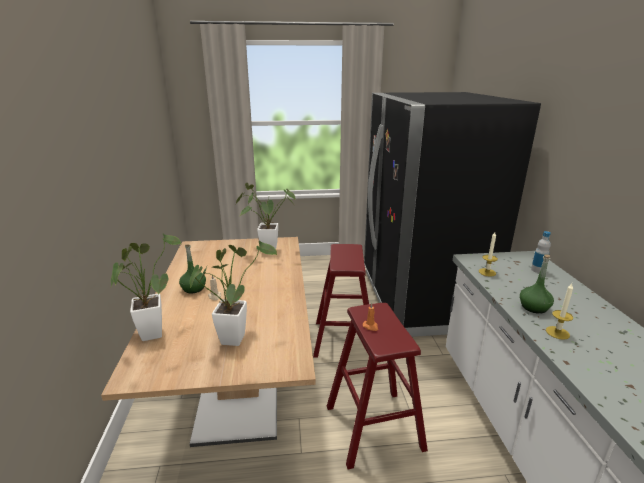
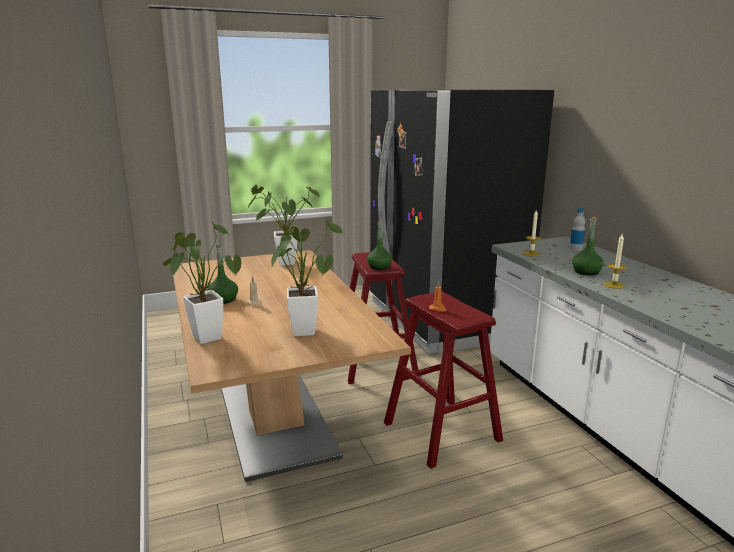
camera: 15 degrees left, 5 degrees down
none -> green bottle [367,220,392,270]

